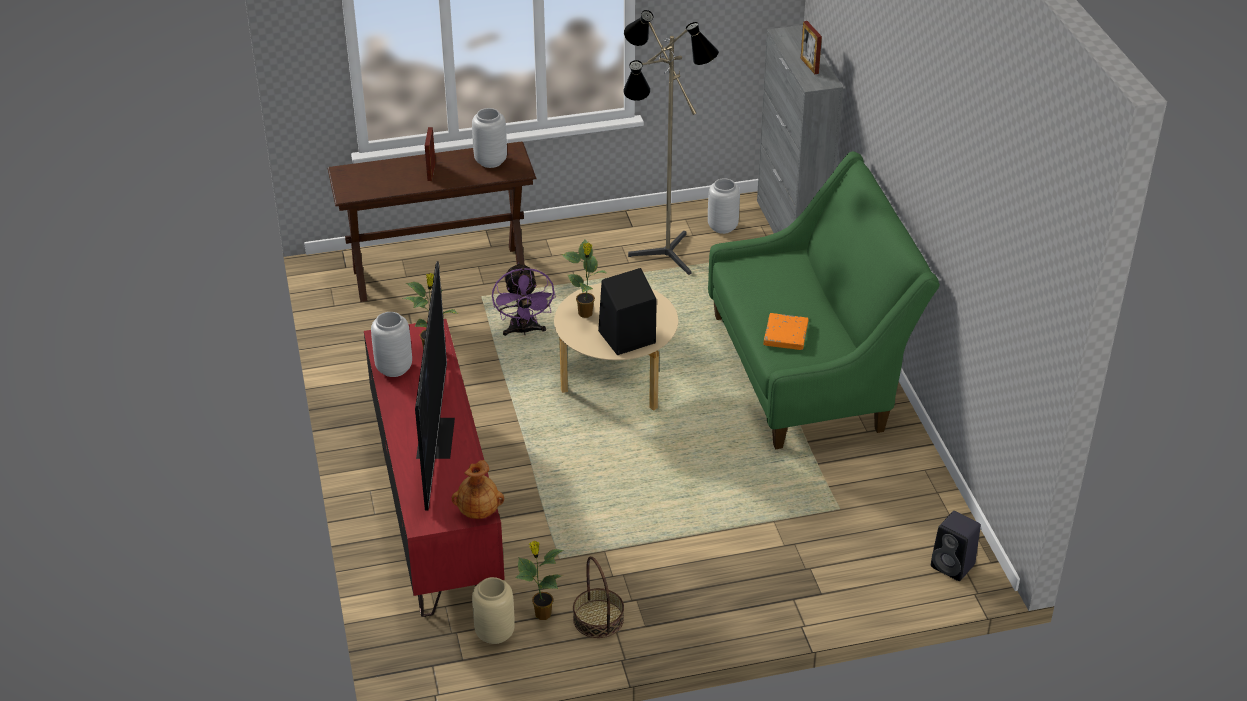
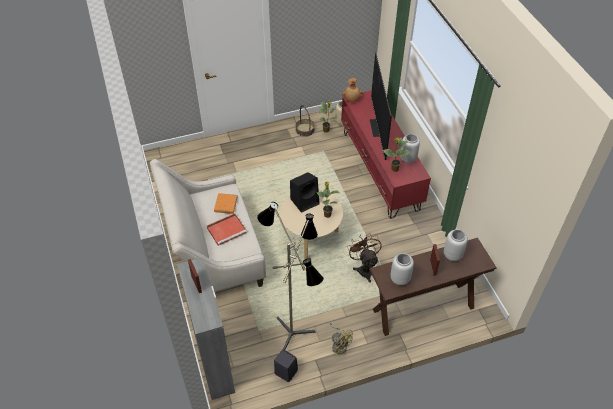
camera: 175 degrees right, 10 degrees up
purple fan [492,262,556,336] -> brown fan [347,233,382,283]
green sofa [708,151,940,449] -> beige sofa [150,159,266,292]
grey vase [708,178,740,234] -> grey vase moved to [444,229,468,261]
black speaker [931,511,981,581] -> black speaker moved to [274,349,298,382]
none -> red tray [207,213,247,246]
none -> yellow fan [329,323,353,355]

